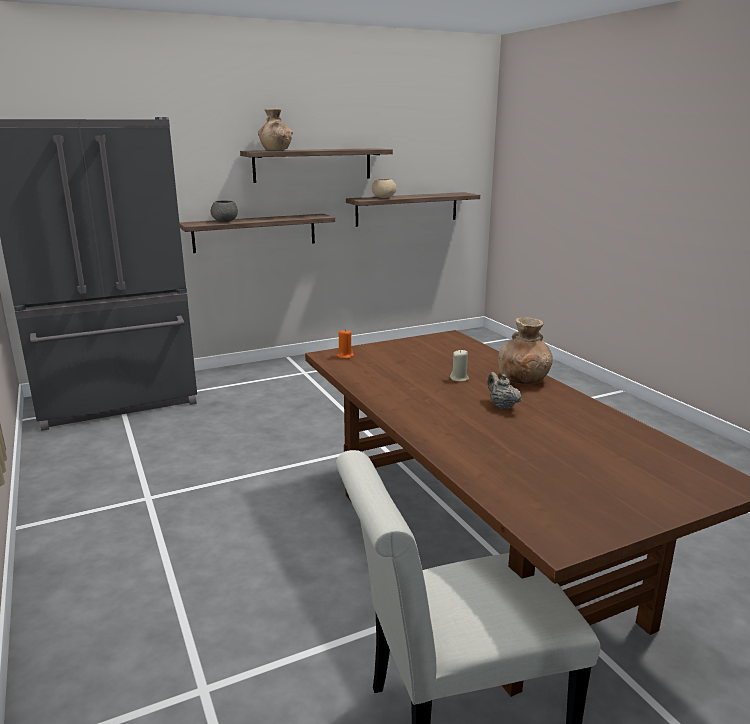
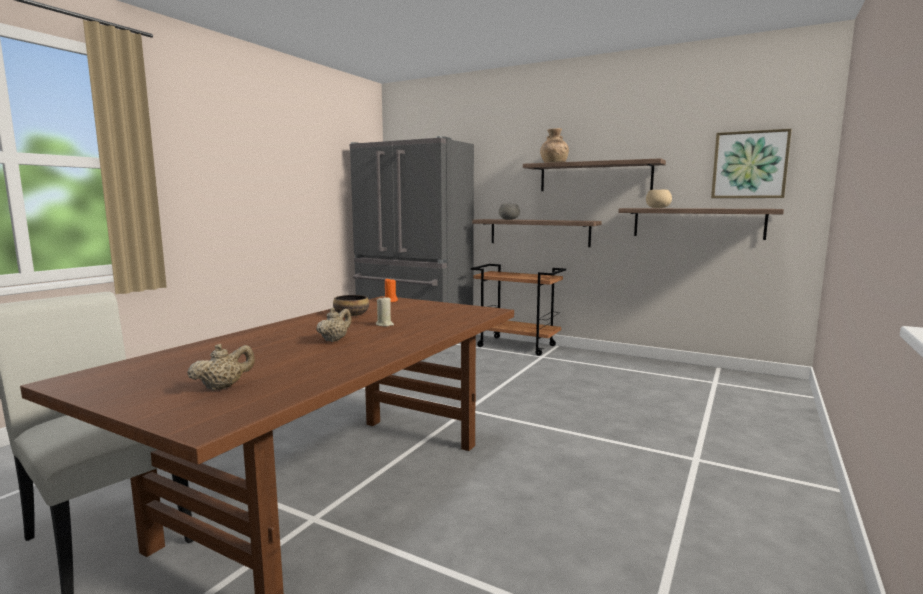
camera: 55 degrees right, 10 degrees down
brown vase [498,318,553,384] -> none
none -> beige teapot [187,344,255,391]
none -> bowl [333,295,369,316]
none -> brown cart [471,264,566,356]
none -> picture [711,129,792,198]

